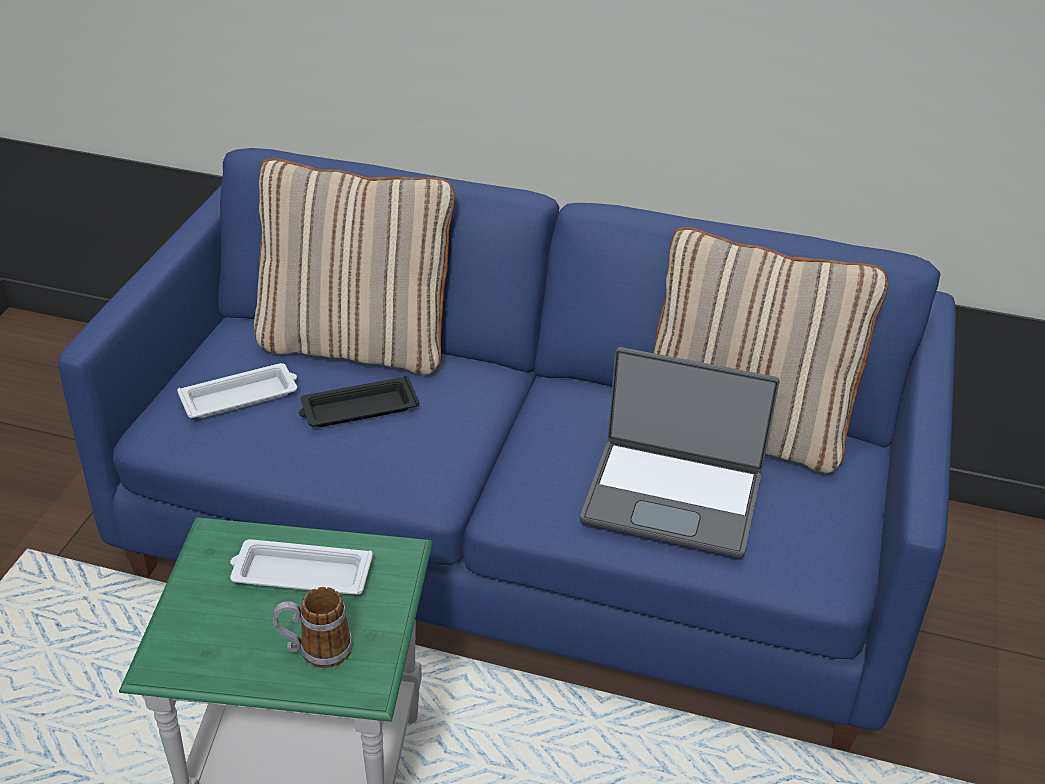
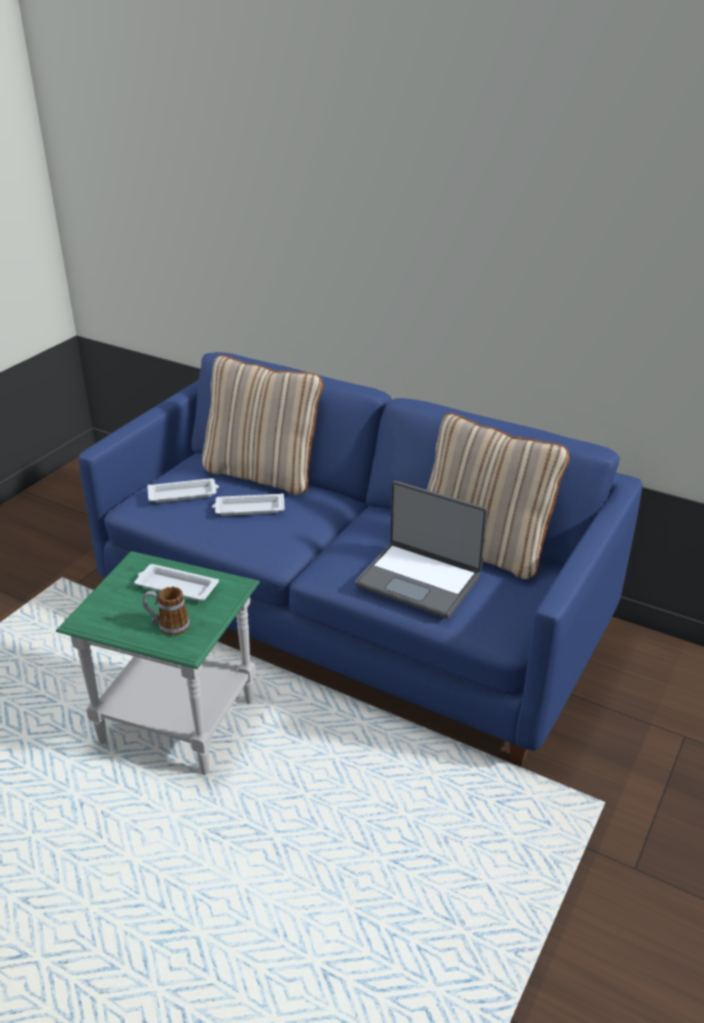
camera: 15 degrees right, 5 degrees down
black tray [299,376,419,427] -> white tray [212,493,285,516]

